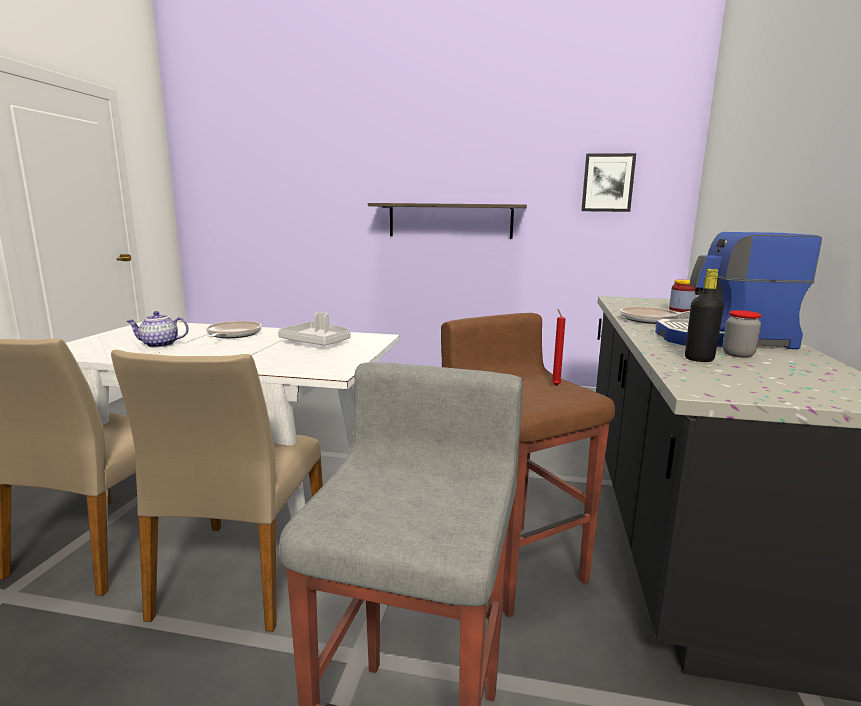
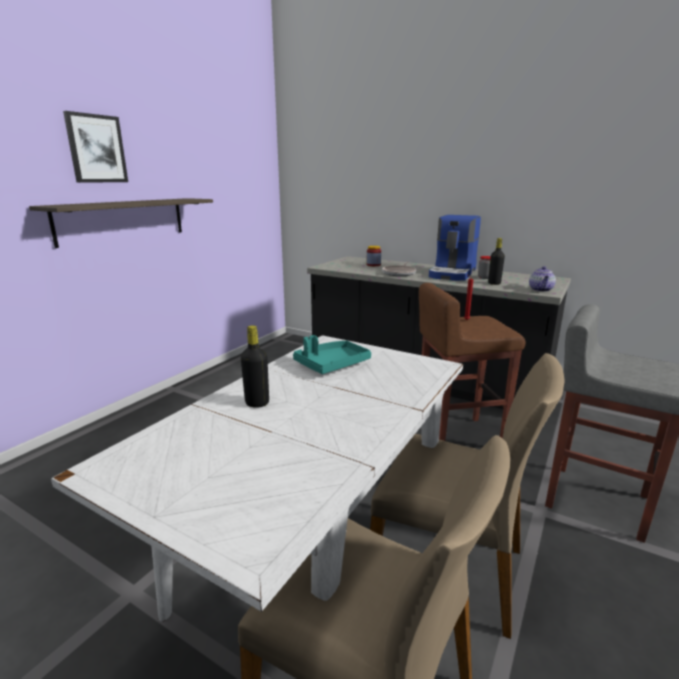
camera: 70 degrees left, 5 degrees up
teapot [127,311,189,348] -> teapot moved to [529,266,556,292]
frying pan [206,321,262,338] -> black bottle [241,325,269,408]
grey tray [278,312,350,345] -> turquoise tray [293,335,371,374]
picture [581,153,636,212] -> picture moved to [63,111,128,183]

